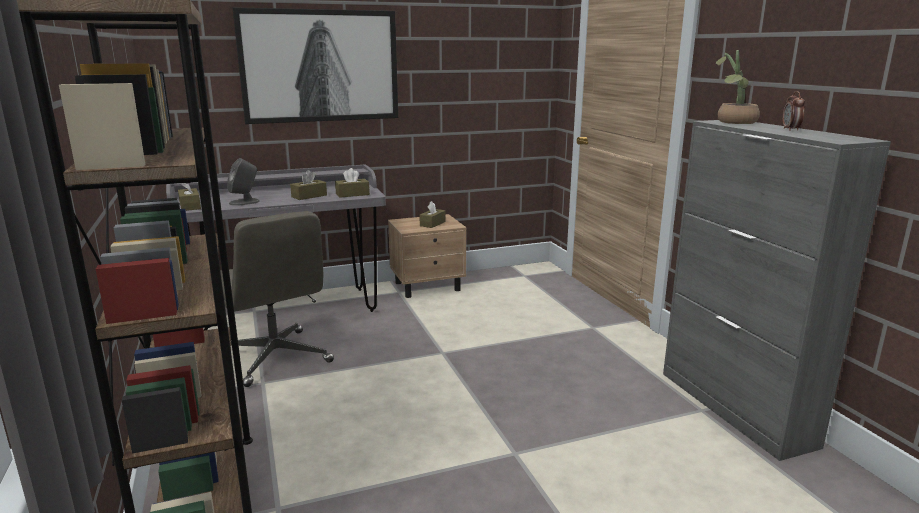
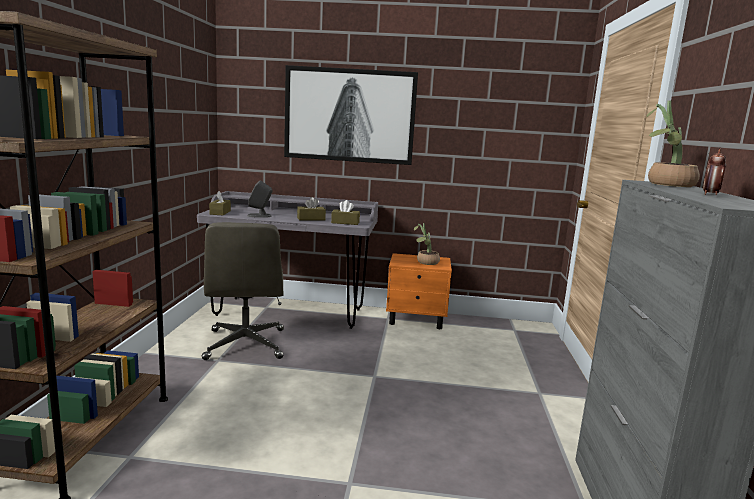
camera: 25 degrees right, 5 degrees down
beige nightstand [388,214,467,298] -> orange nightstand [386,253,452,329]
brown tissue box [419,201,446,228] -> potted plant [414,223,440,265]

